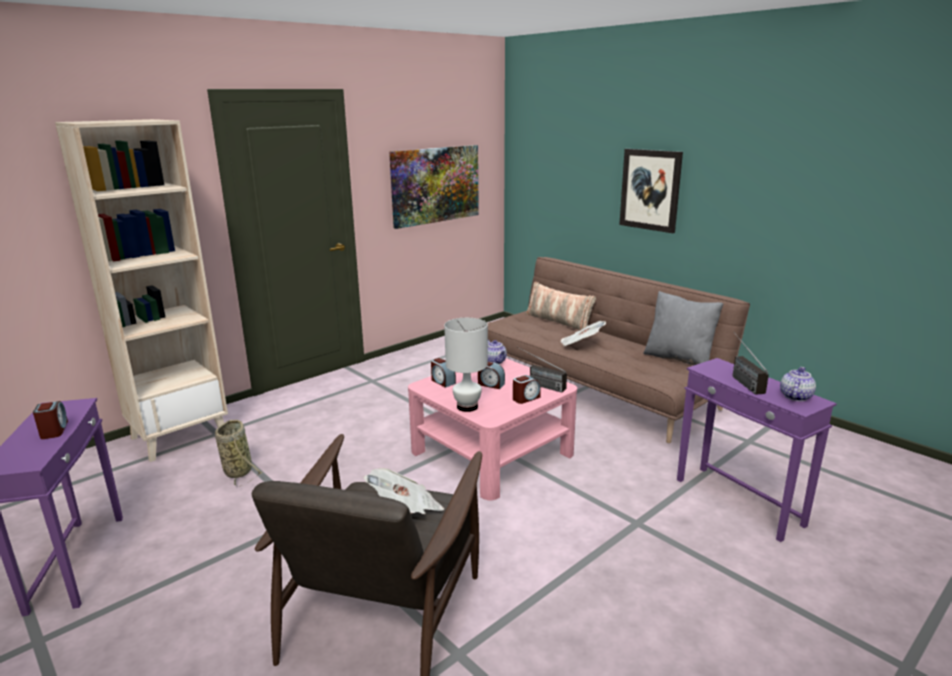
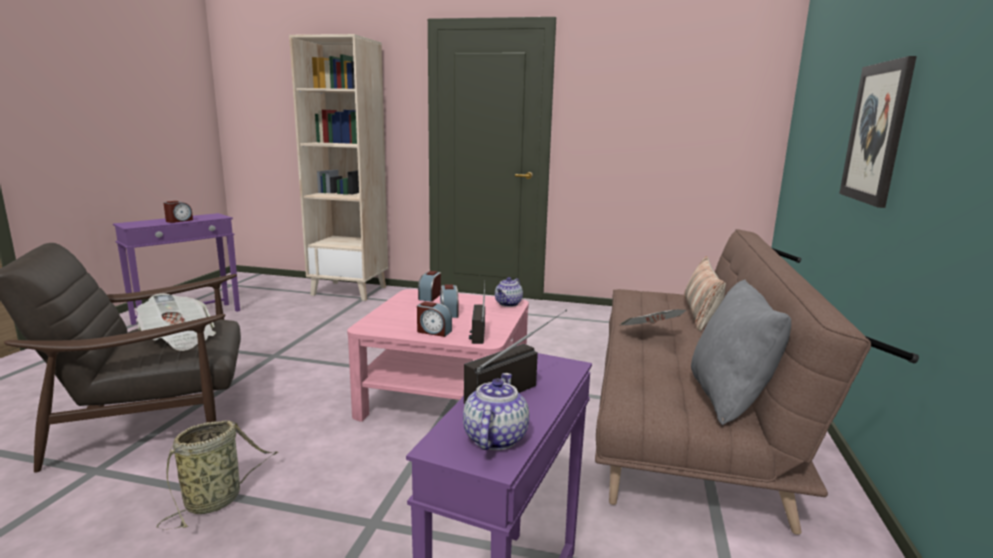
camera: 55 degrees right, 5 degrees down
basket [215,420,262,487] -> basket moved to [156,420,278,530]
picture [389,145,479,229] -> none
white table lamp [444,318,488,412] -> none
teapot [780,367,816,401] -> teapot turned 75 degrees counterclockwise [463,373,529,450]

